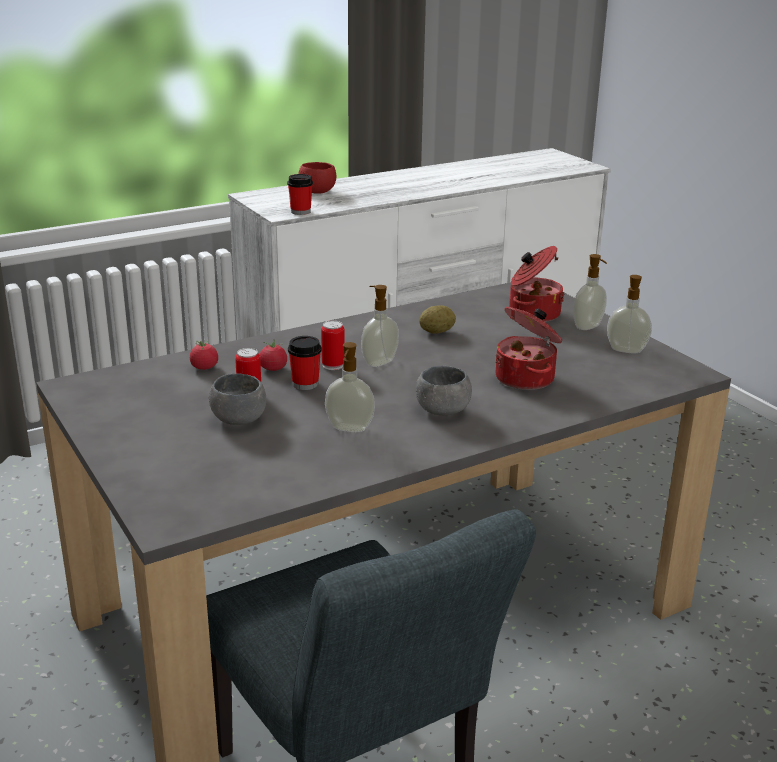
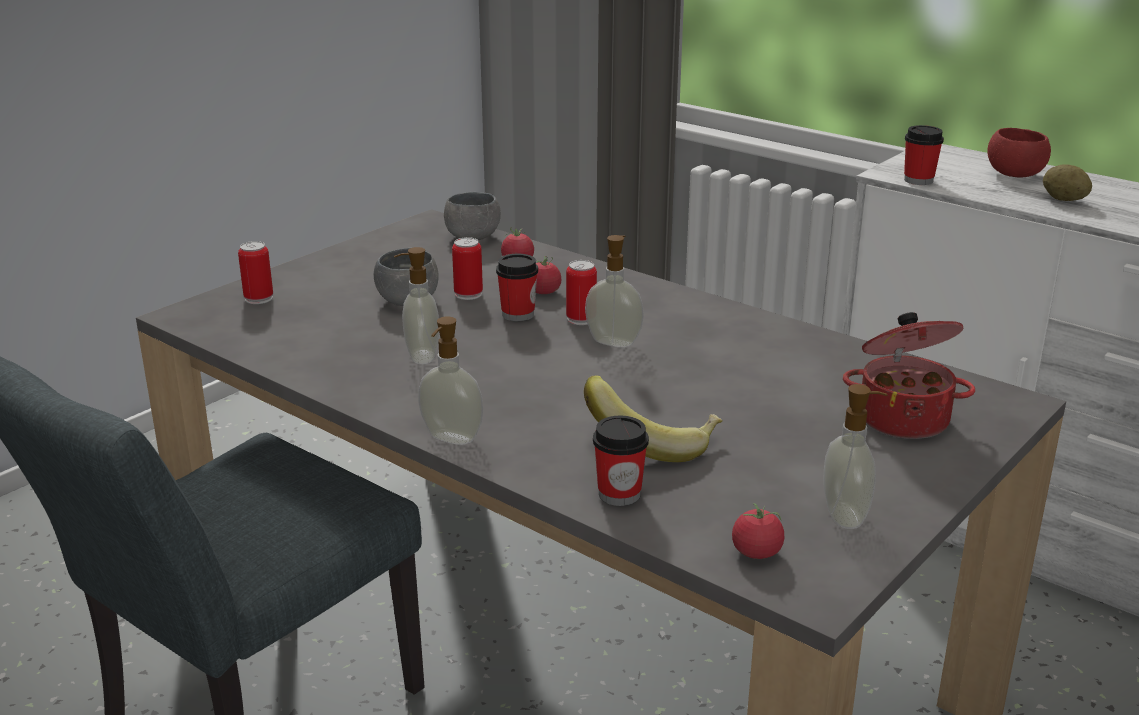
camera: 70 degrees right, 0 degrees up
grey bowl [416,366,472,415] -> grey bowl moved to [444,192,501,240]
potato [419,305,456,334] -> potato moved to [1043,164,1092,201]
cooking pot [495,307,562,390] -> banana [584,375,723,462]
soap dispenser [573,254,607,330] -> soap dispenser moved to [418,316,483,445]
none -> can [238,241,273,304]
none -> cup [593,415,649,506]
none -> tomato [732,503,784,559]

